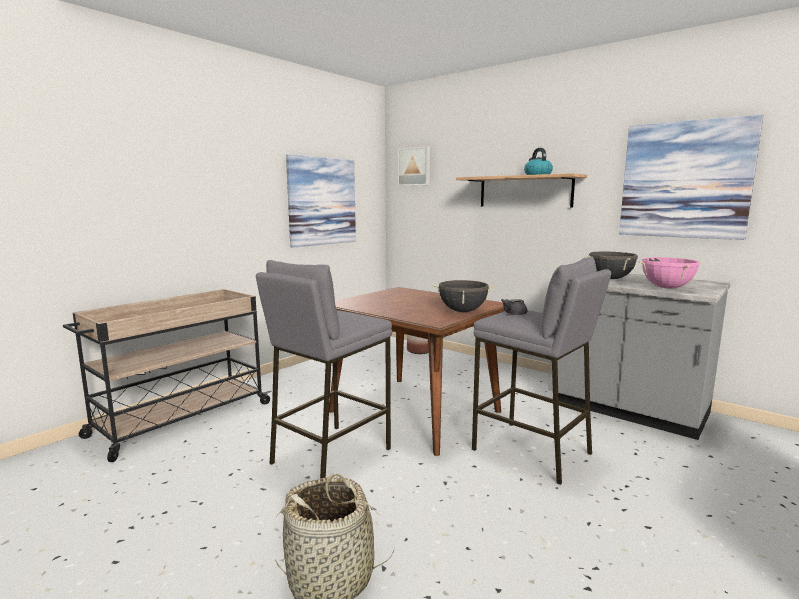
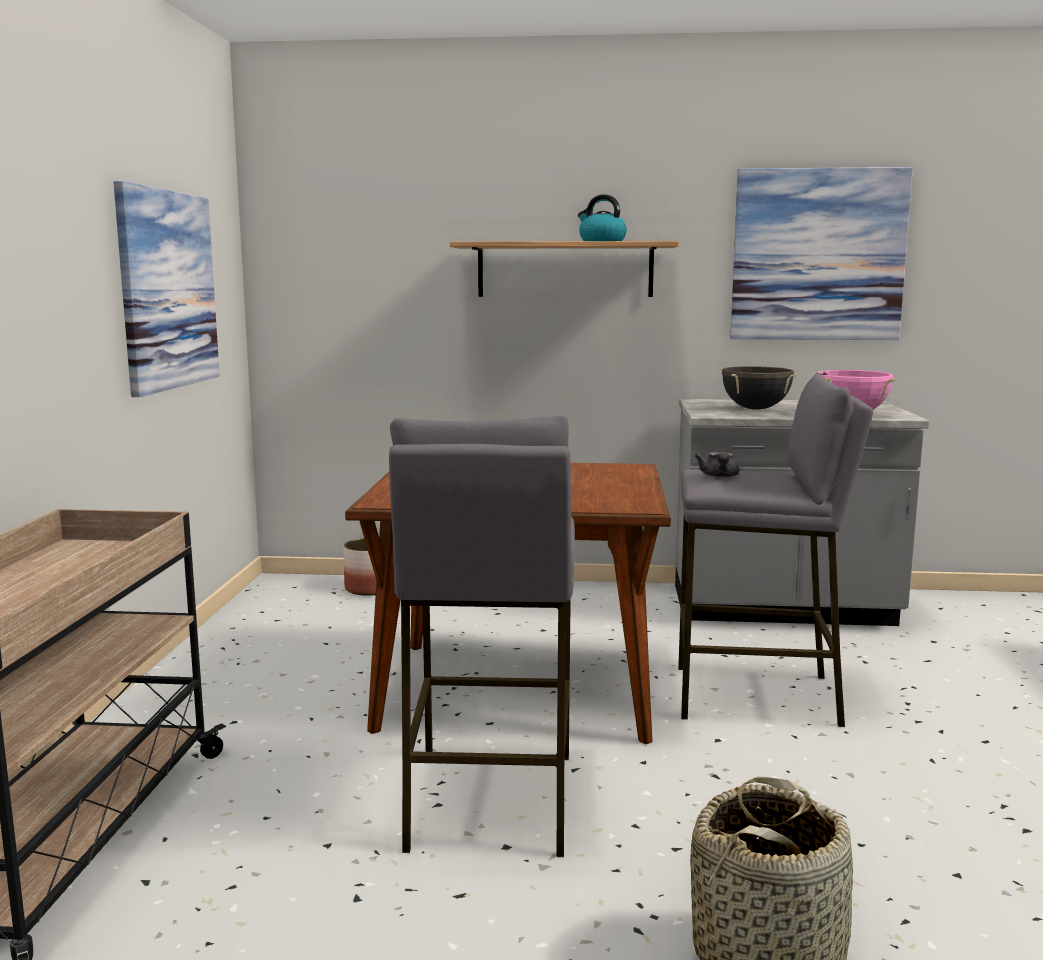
camera: 35 degrees left, 0 degrees up
picture [398,146,430,186] -> none
black cooking pot [433,280,495,312] -> none

